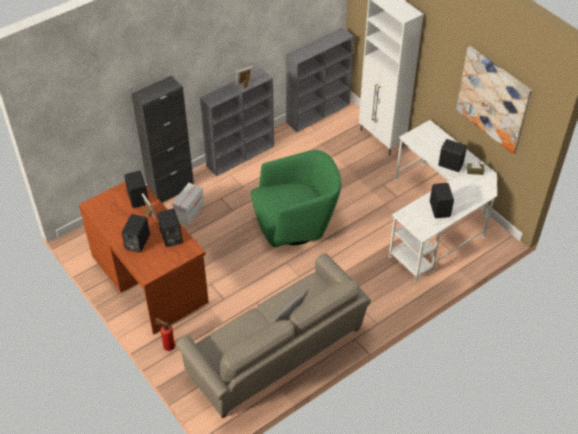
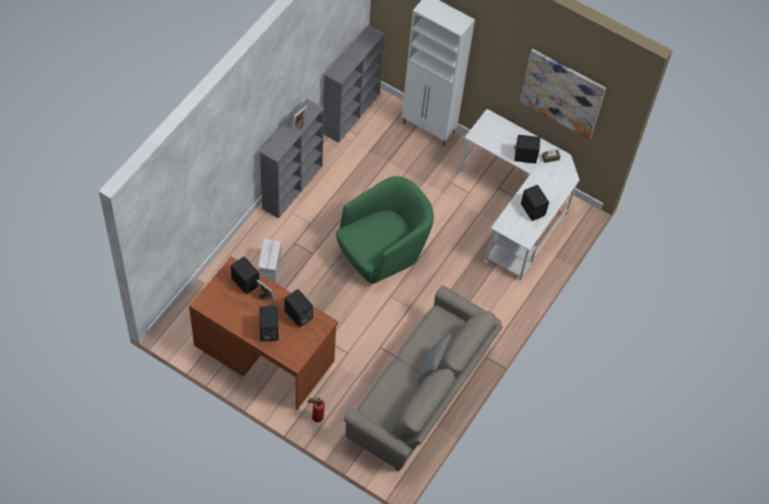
camera: 25 degrees left, 10 degrees up
black cabinet [132,76,194,203] -> none

